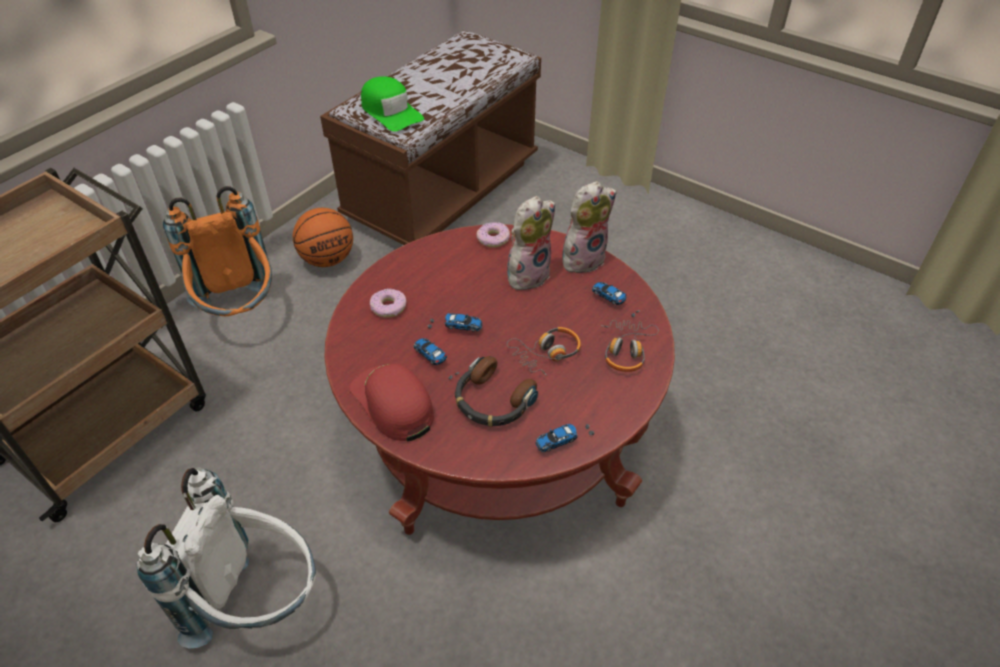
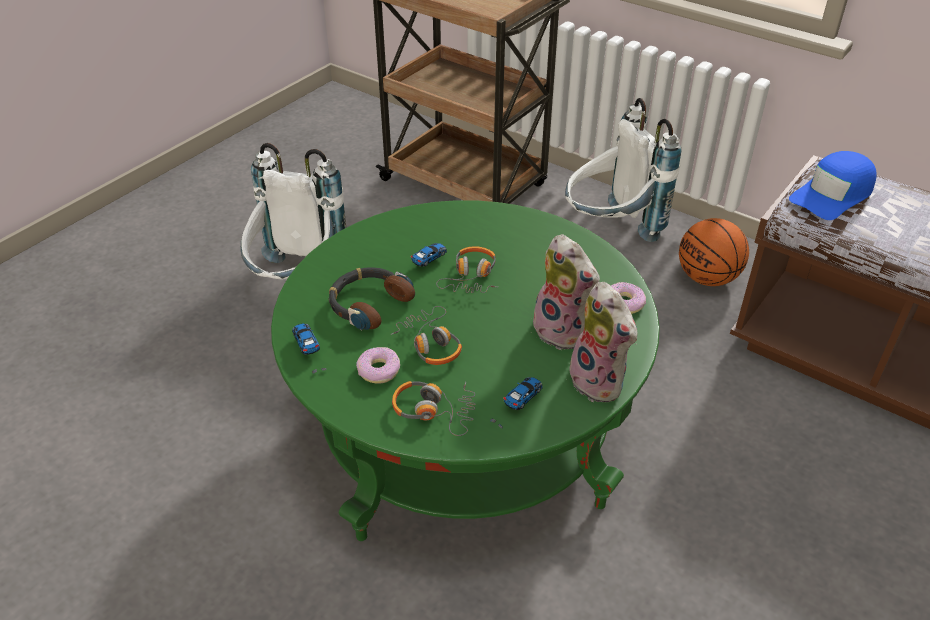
camera: 90 degrees right, 5 degrees down
orange backpack [163,186,272,316] -> white backpack [565,98,681,242]
red coffee table [324,224,675,535] -> green coffee table [271,200,660,541]
red cap [349,364,434,441] -> none
green cap [361,76,424,131] -> blue cap [789,151,876,220]
donut [370,288,406,318] -> donut moved to [356,347,400,384]
toy car [428,313,483,332] -> headphones [436,246,497,293]

